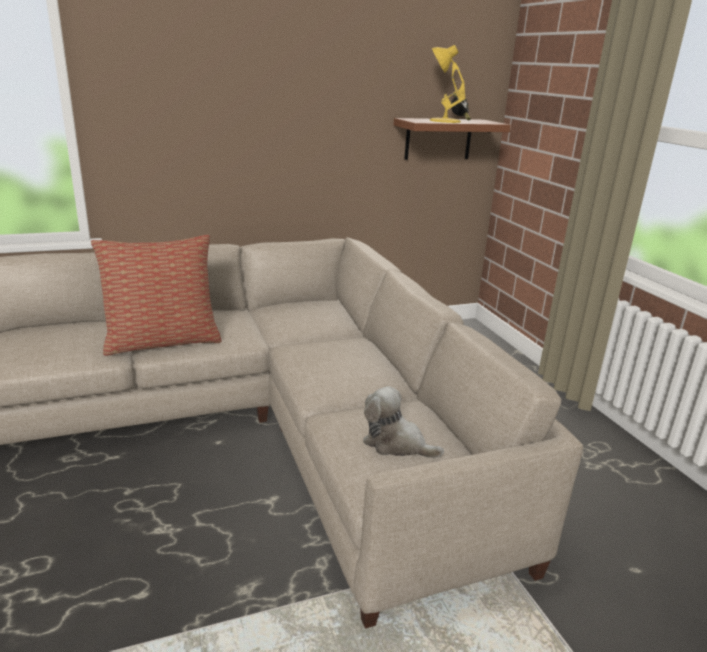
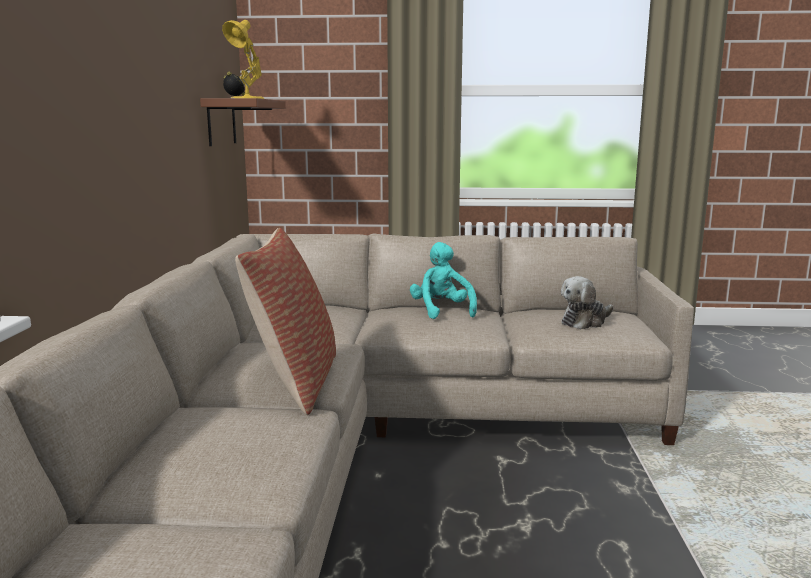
camera: 65 degrees left, 10 degrees down
none -> turquoise plush toy [410,242,477,319]

